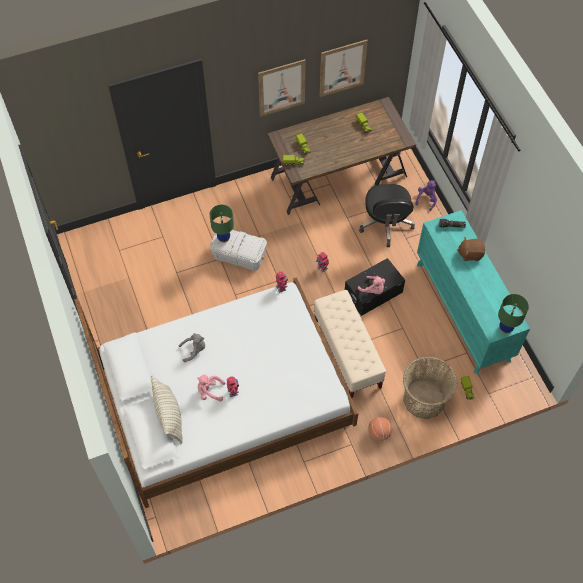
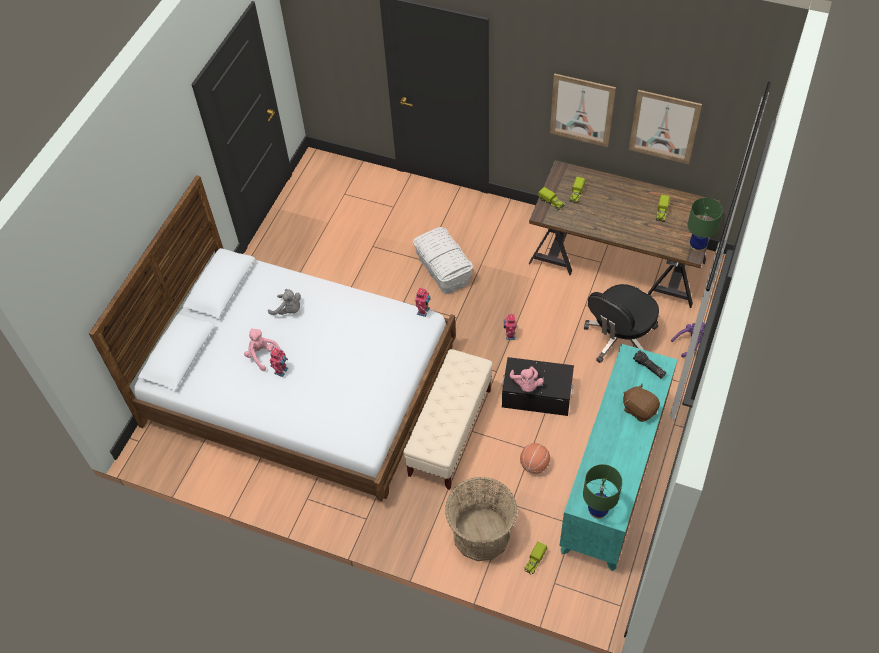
camera: 45 degrees right, 5 degrees down
pillow [151,376,183,444] -> none
green table lamp [210,205,234,243] -> green table lamp moved to [688,198,723,252]
basketball [368,417,392,441] -> basketball moved to [520,443,550,474]

